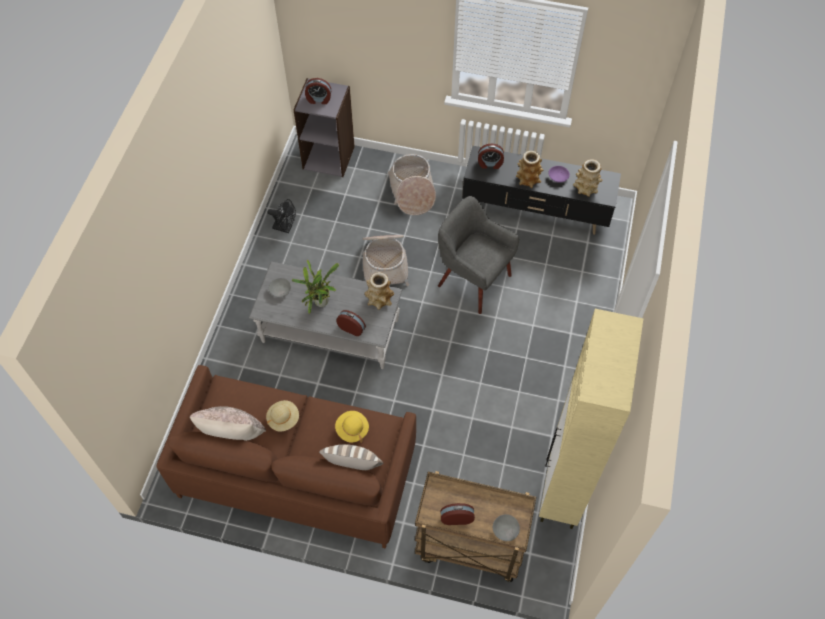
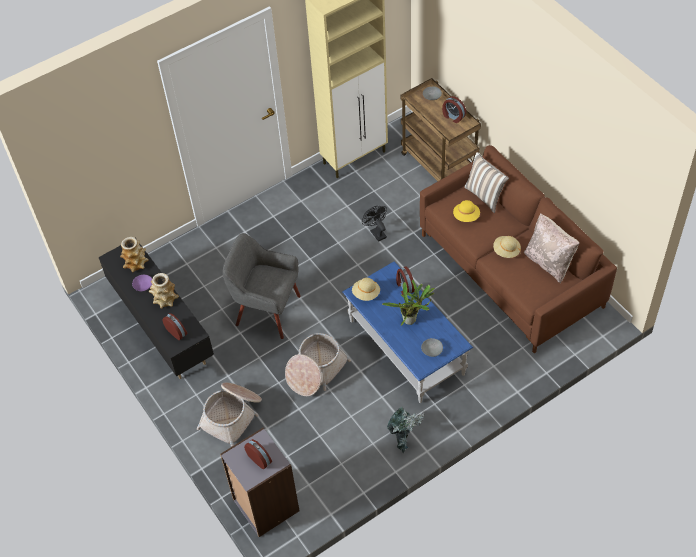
camera: 135 degrees left, 5 degrees down
grey coffee table [249,262,403,369] -> blue coffee table [342,261,473,403]
black fan [268,199,296,233] -> black fan moved to [362,206,387,242]
vase [364,272,394,310] -> beige hat [352,278,380,301]
grey armchair [438,196,519,314] -> grey armchair turned 120 degrees clockwise [223,233,301,339]
none -> potted plant [387,407,424,453]

